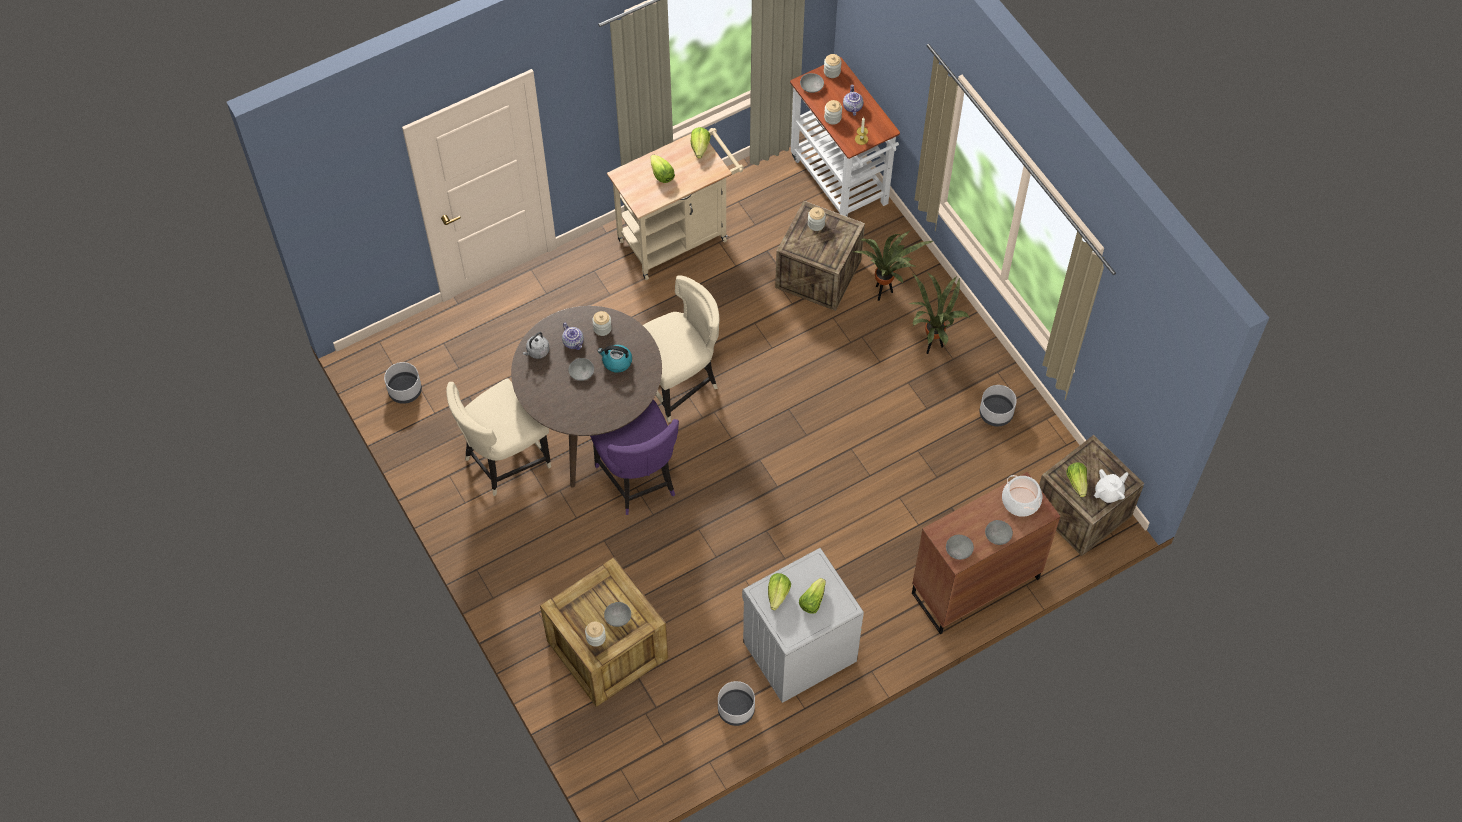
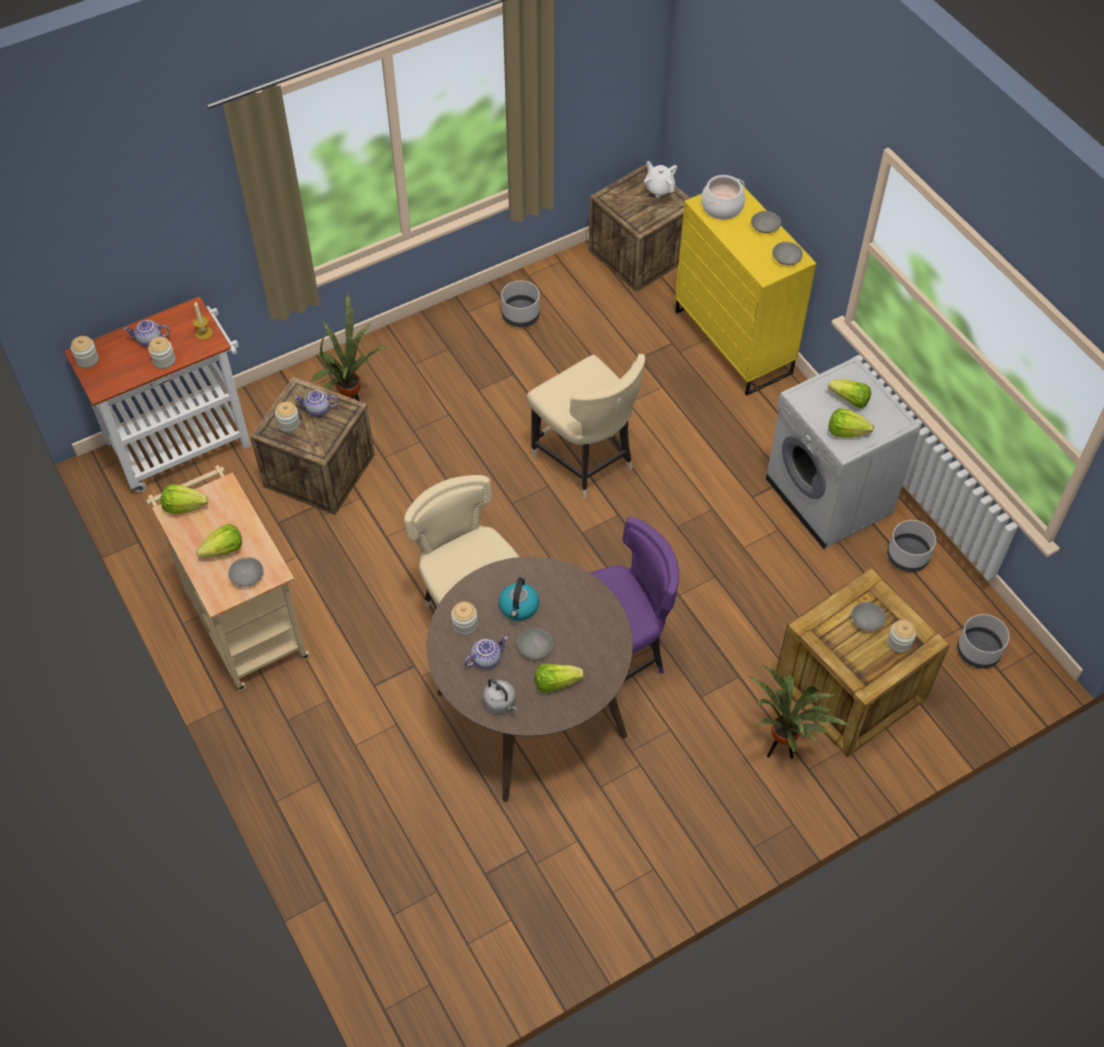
camera: 90 degrees left, 5 degrees down
grey planter [384,362,422,404] -> grey planter moved to [957,614,1009,668]
beige chair [446,378,551,496] -> beige chair moved to [527,354,645,499]
grey bowl [800,73,824,93] -> grey bowl moved to [228,557,263,587]
potted plant [909,273,970,354] -> potted plant moved to [747,665,851,759]
brown dresser [912,472,1060,634] -> yellow dresser [675,185,816,396]
lettuce [1066,463,1088,497] -> lettuce moved to [535,664,584,693]
none -> teapot [294,390,338,416]

